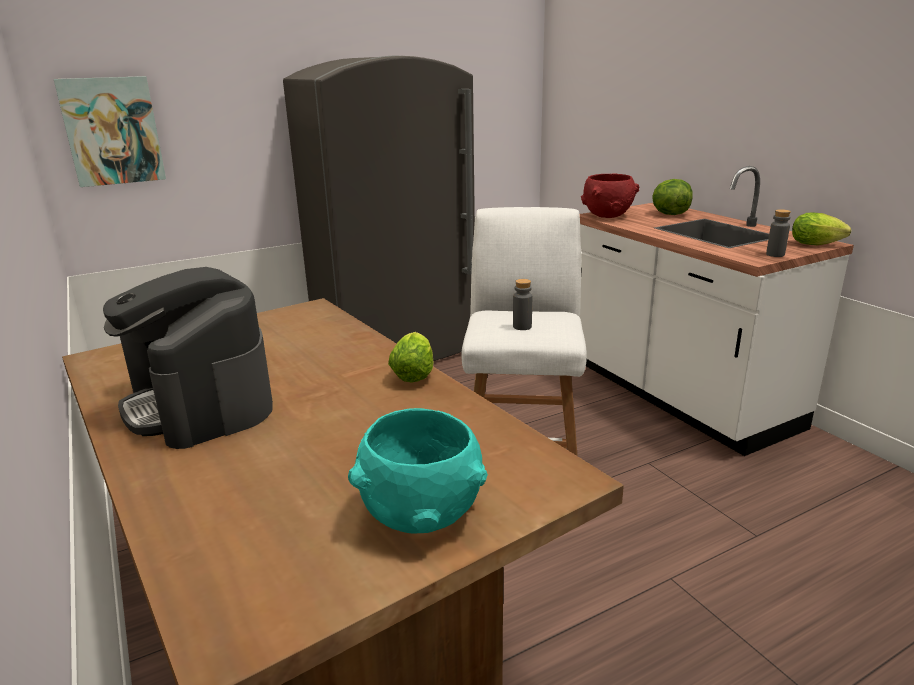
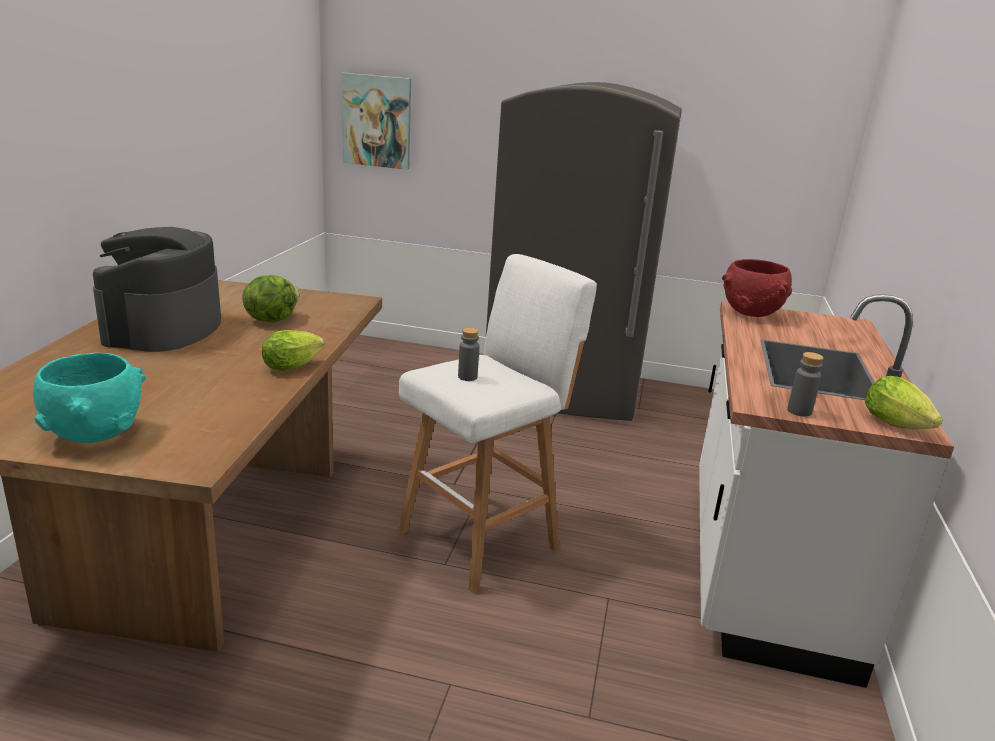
camera: 40 degrees right, 0 degrees up
lettuce [652,179,693,215] -> lettuce moved to [242,275,300,322]

